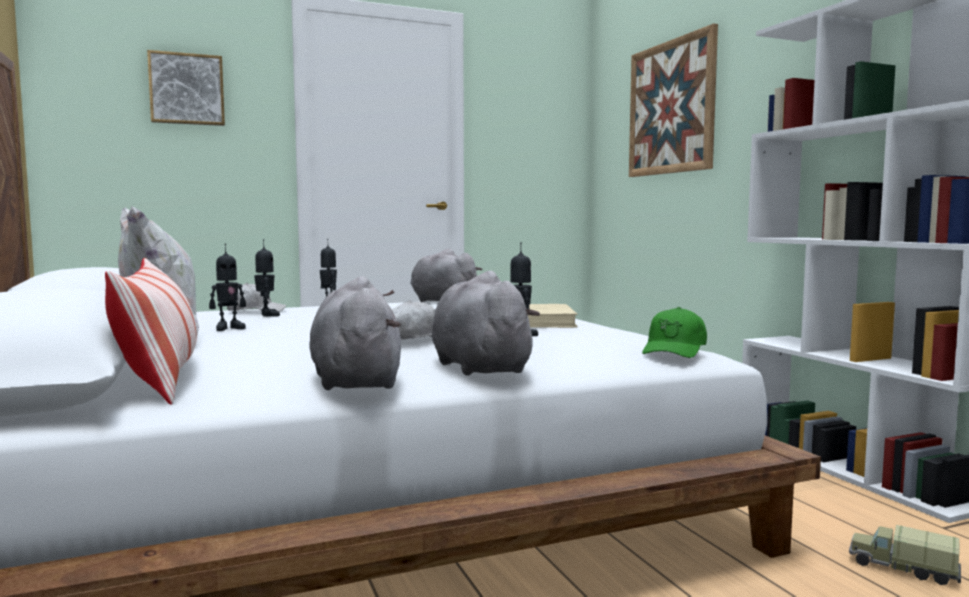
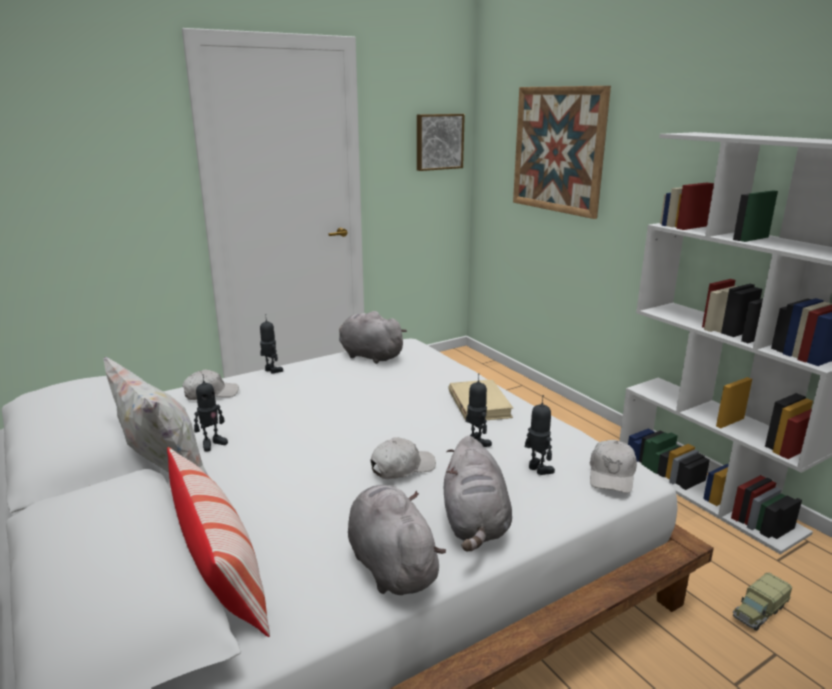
camera: 10 degrees left, 15 degrees up
picture [147,50,225,126] -> picture moved to [417,114,465,171]
toy robot [254,239,280,317] -> toy robot moved to [525,395,555,475]
grey plush toy [432,271,540,376] -> grey plush toy turned 150 degrees counterclockwise [444,436,512,551]
green cap [642,307,707,358] -> white cap [590,440,637,493]
toy truck [849,525,961,585] -> toy truck turned 60 degrees counterclockwise [733,573,792,631]

